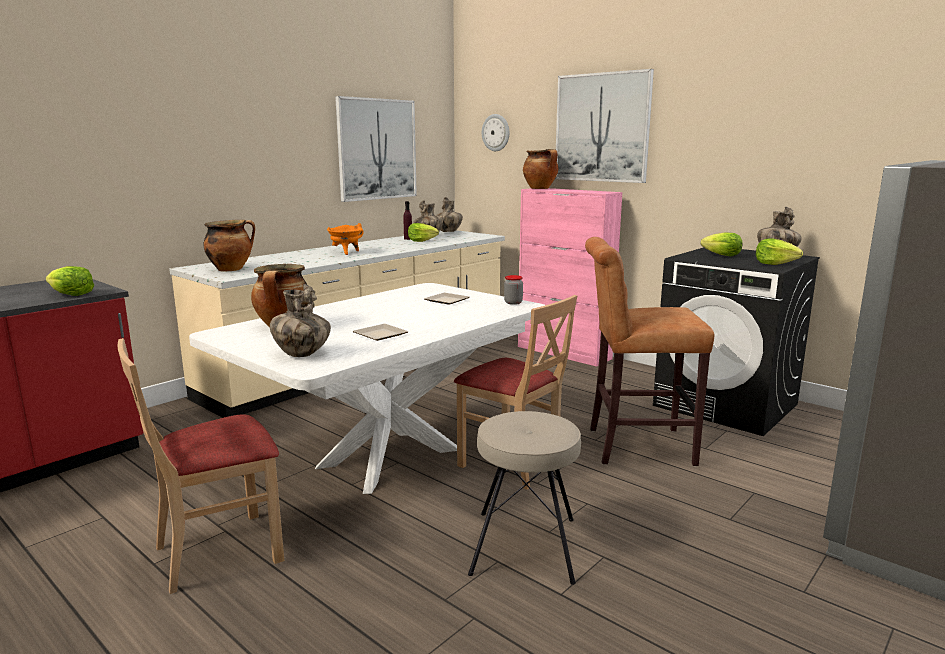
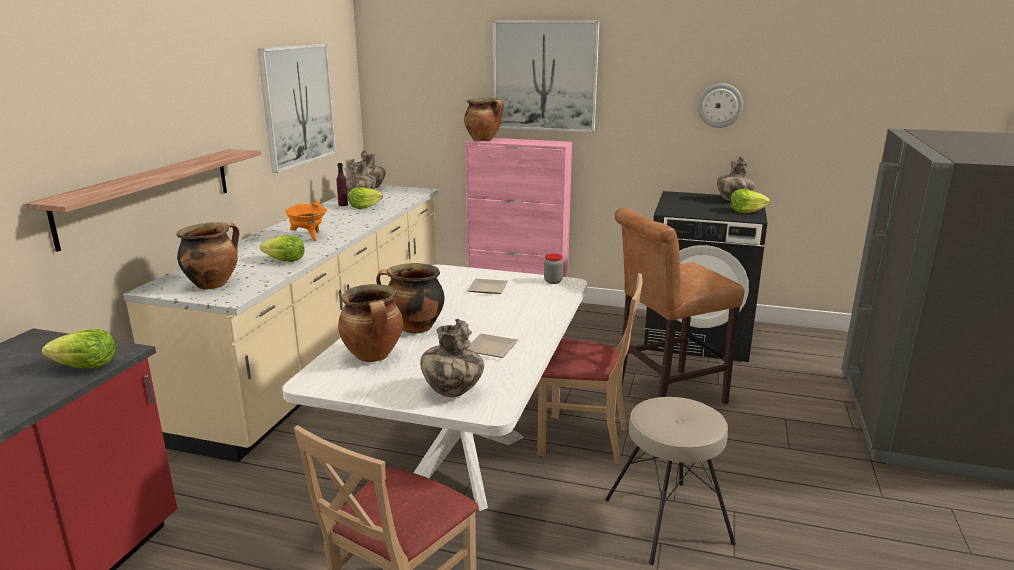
camera: 25 degrees left, 5 degrees up
wall clock [482,114,509,151] -> wall clock moved to [697,83,743,128]
lettuce [701,233,743,256] -> lettuce moved to [260,236,305,262]
none -> shelf [25,149,261,252]
none -> cooking pot [376,263,445,334]

